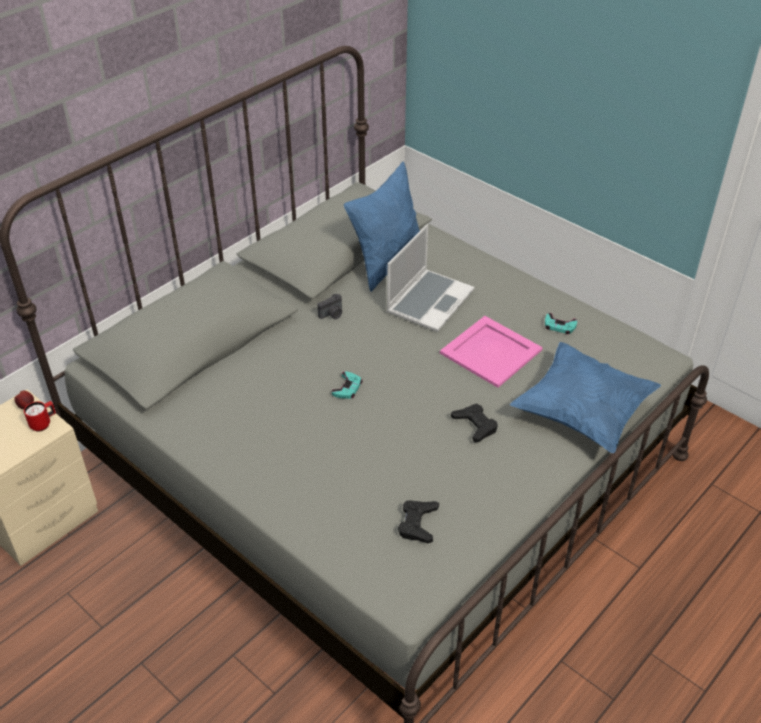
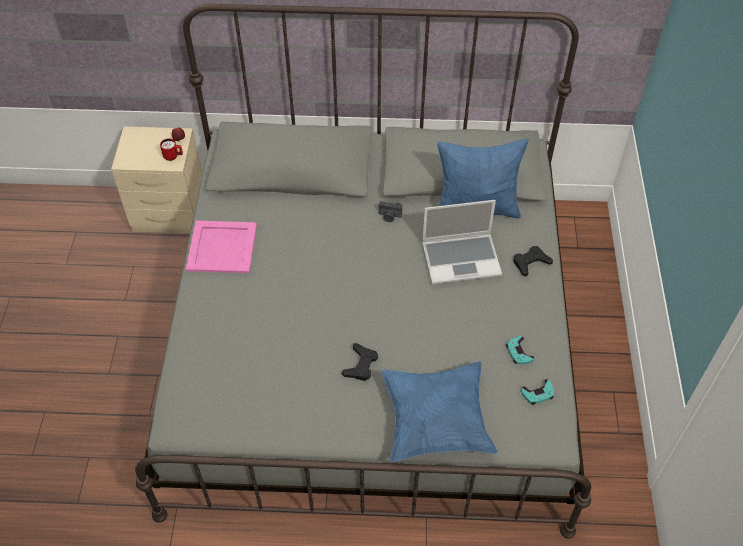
camera: 50 degrees right, 10 degrees up
turquoise game controller [332,371,362,399] -> turquoise game controller moved to [521,379,554,405]
black game controller [398,500,439,543] -> black game controller moved to [514,246,553,277]
pink tray [440,316,543,388] -> pink tray moved to [186,221,257,273]

